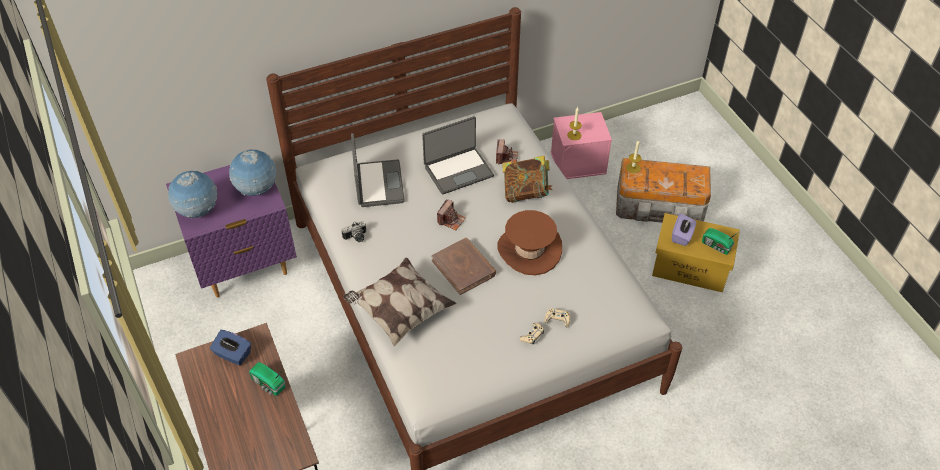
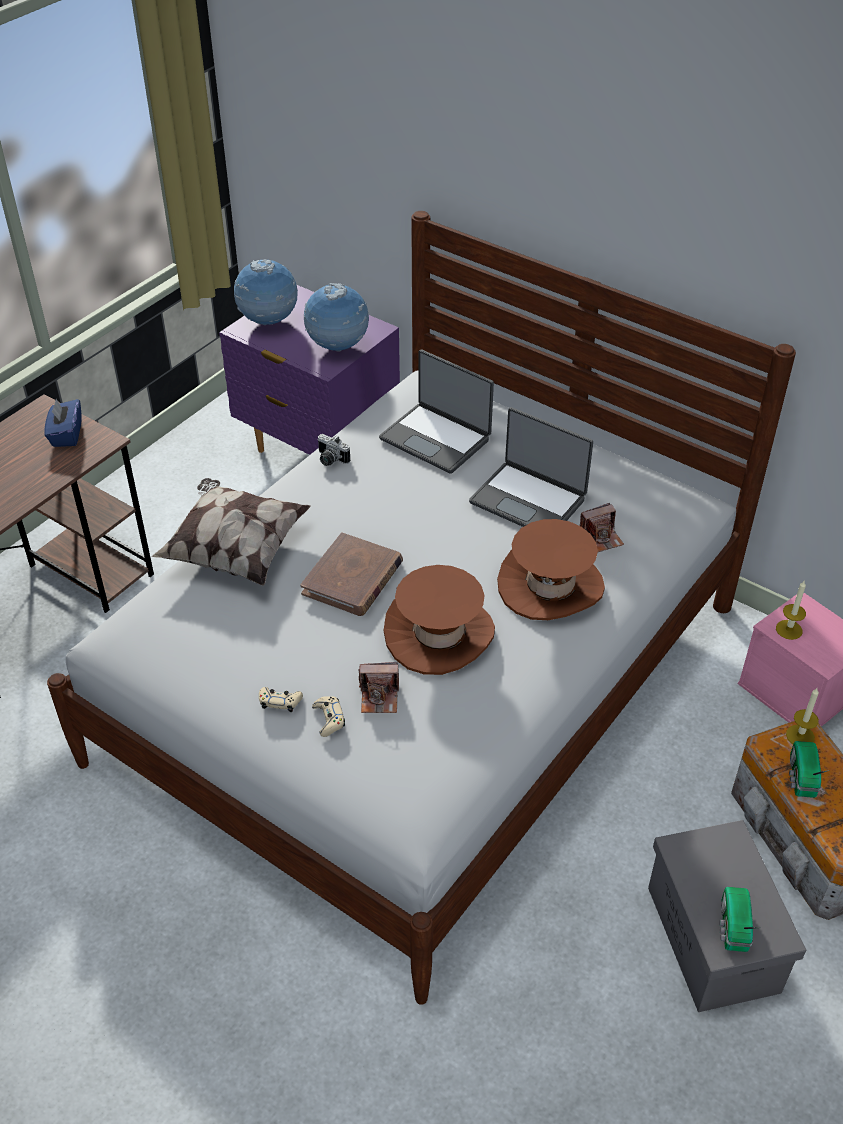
camera: 60 degrees right, 5 degrees down
radio [249,362,286,396] -> radio moved to [789,741,830,798]
laptop [351,133,405,207] -> laptop turned 75 degrees clockwise [379,350,494,474]
camera [437,199,466,230] -> camera moved to [359,662,399,713]
book [502,156,552,203] -> brown hat [497,519,605,620]
yellow storage box [652,213,740,292] -> grey storage box [648,820,806,1012]
purple tissue box [672,213,696,246] -> none

